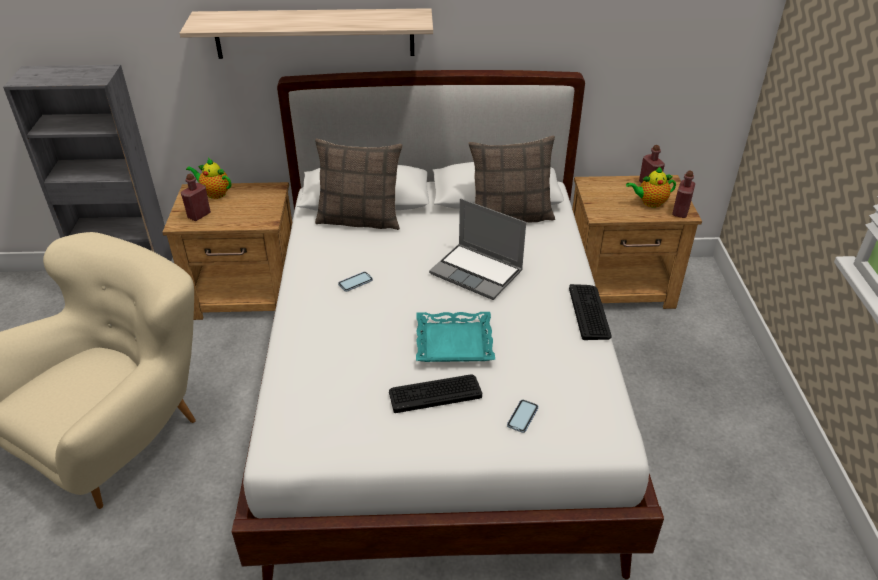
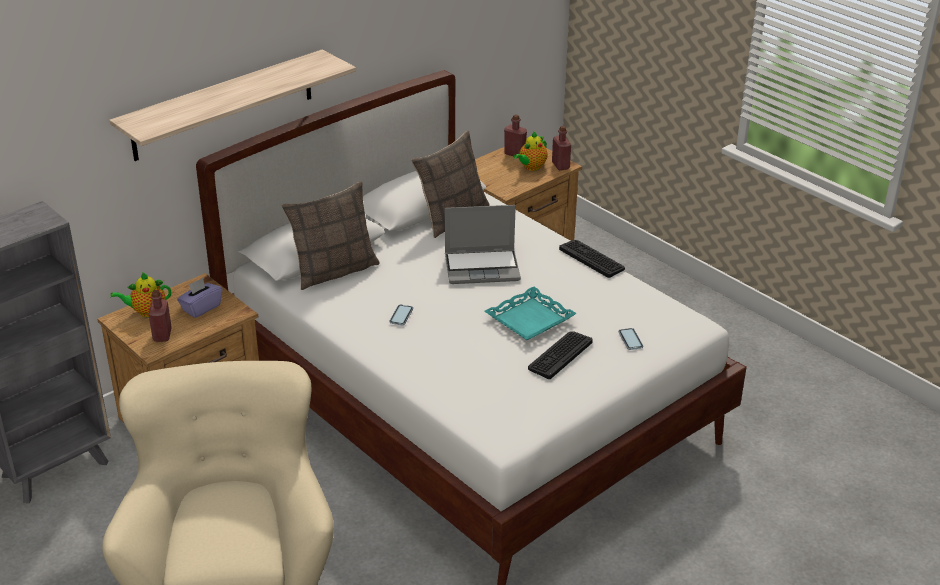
camera: 40 degrees left, 5 degrees down
none -> purple tissue box [177,278,222,318]

